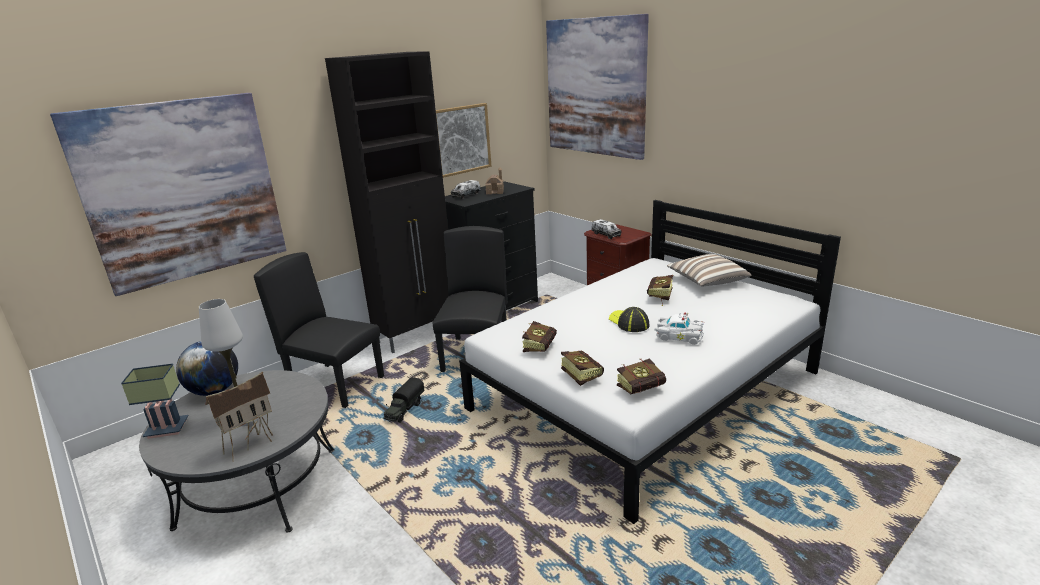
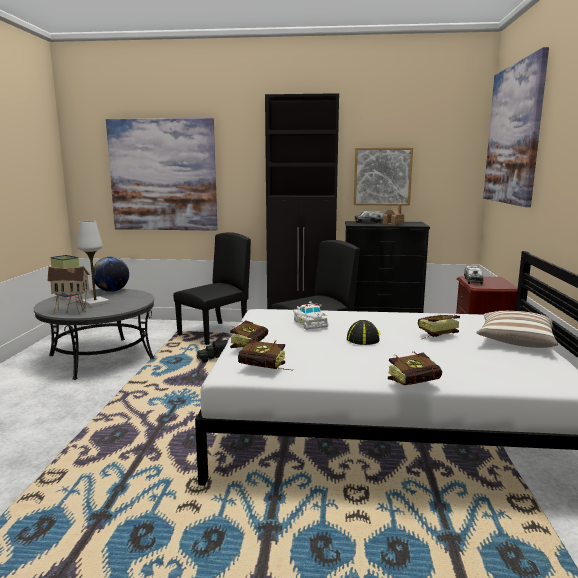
camera: 45 degrees right, 10 degrees down
black chair [254,252,384,408] -> black chair turned 60 degrees clockwise [173,232,251,345]
book [522,321,557,352] -> book moved to [388,351,442,385]
white toy car [655,313,704,345] -> white toy car moved to [293,301,328,330]

